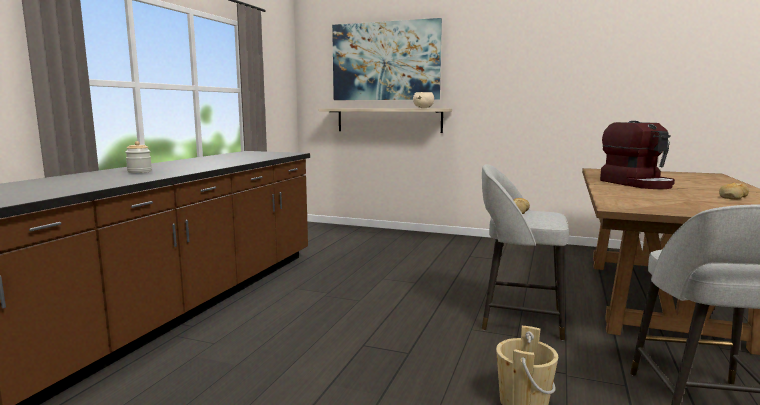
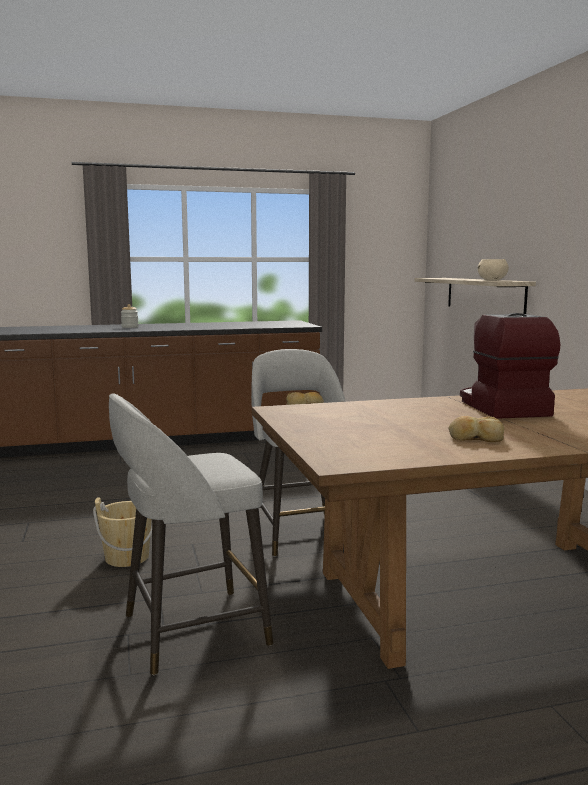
camera: 55 degrees right, 0 degrees up
picture [332,18,442,100] -> none
coffee machine [600,121,675,189] -> coffee machine turned 135 degrees clockwise [460,313,560,419]

